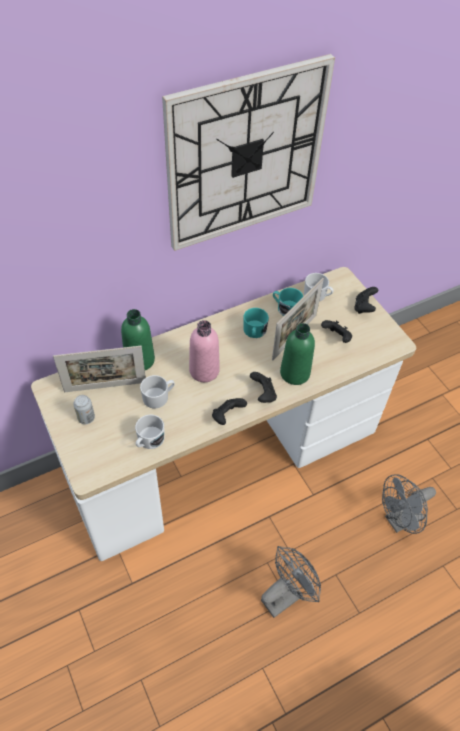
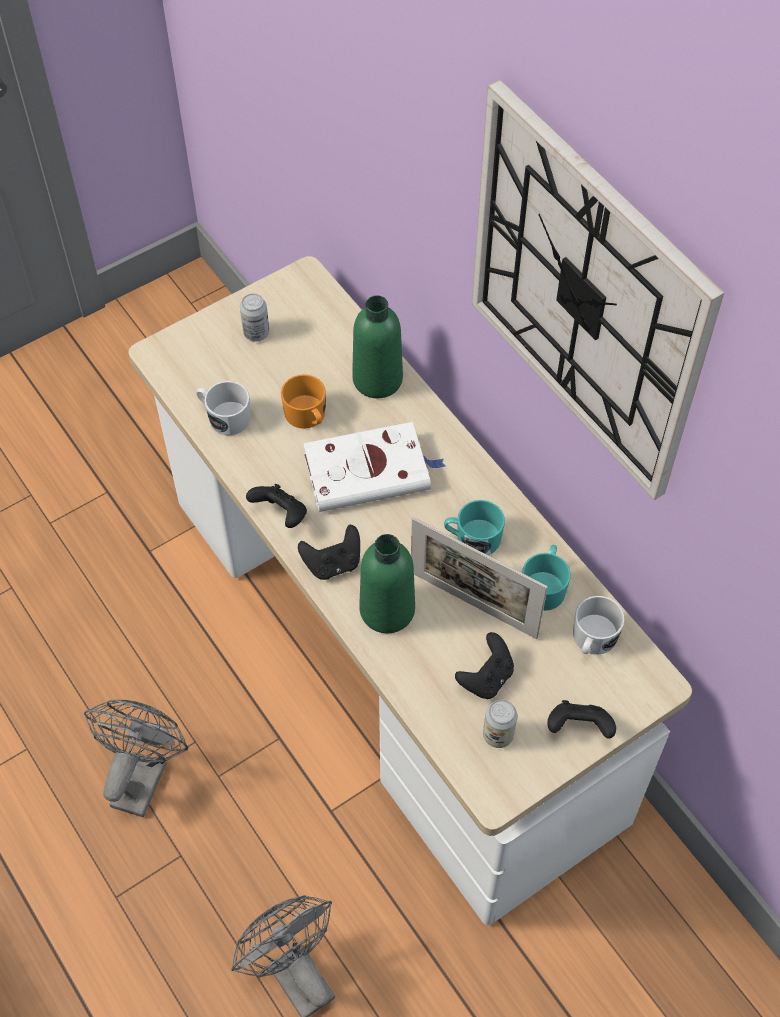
camera: 85 degrees right, 5 degrees up
picture frame [53,346,146,392] -> none
white mug [140,375,175,408] -> orange mug [281,374,326,429]
pink bottle [189,320,220,382] -> white book [303,422,446,512]
grey fan [261,546,321,618] -> grey fan turned 120 degrees counterclockwise [84,700,188,817]
none -> can [483,700,517,748]

